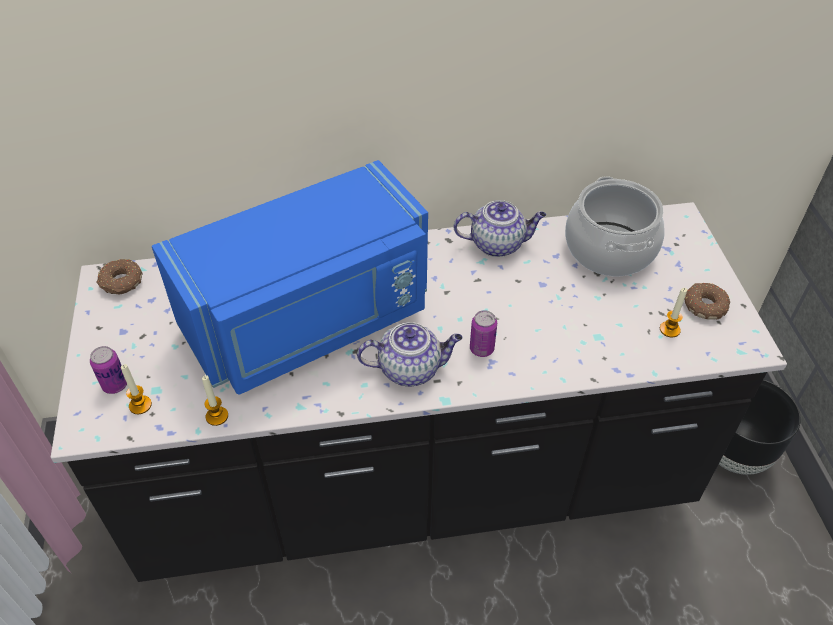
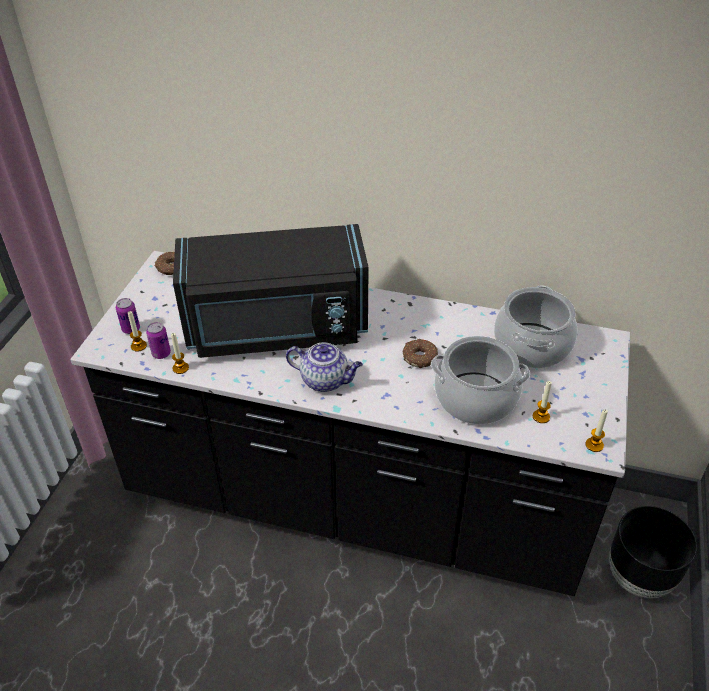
camera: 25 degrees right, 5 degrees down
blue microwave [152,160,428,394] -> black microwave [173,224,369,358]
teapot [454,200,546,257] -> none
can [470,310,497,357] -> can moved to [146,322,171,359]
donut [684,283,730,320] -> donut moved to [403,339,438,368]
none -> cooking pot [431,336,530,424]
none -> candle [585,409,608,452]

